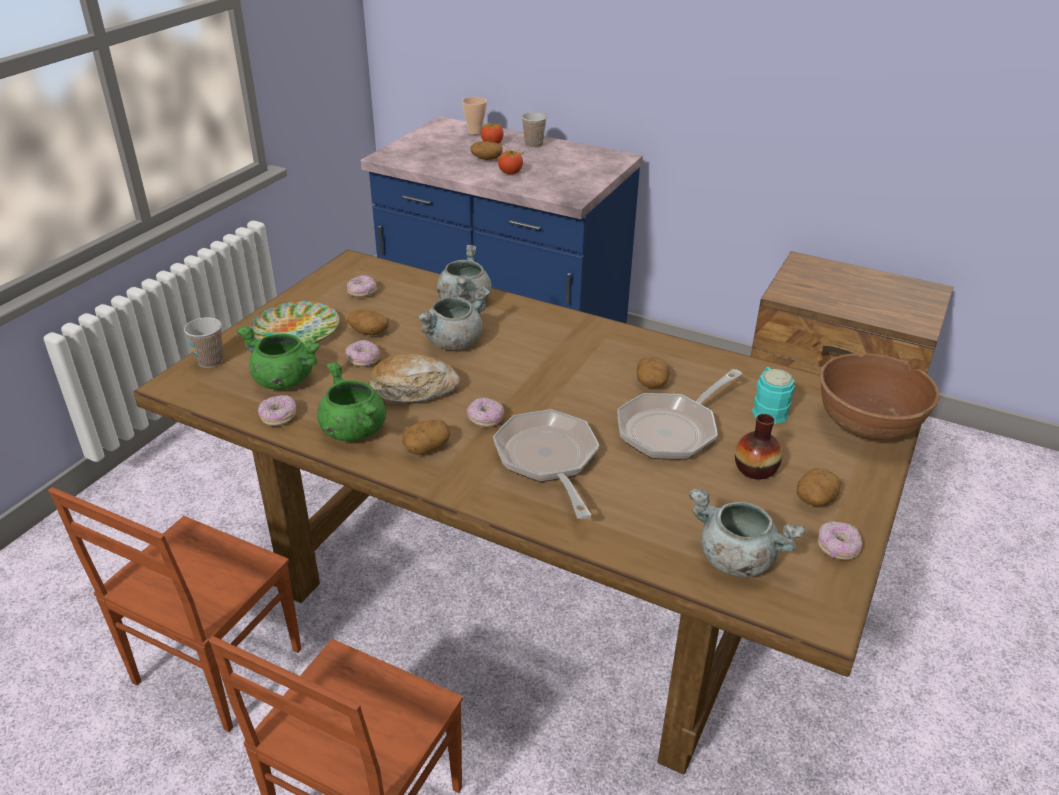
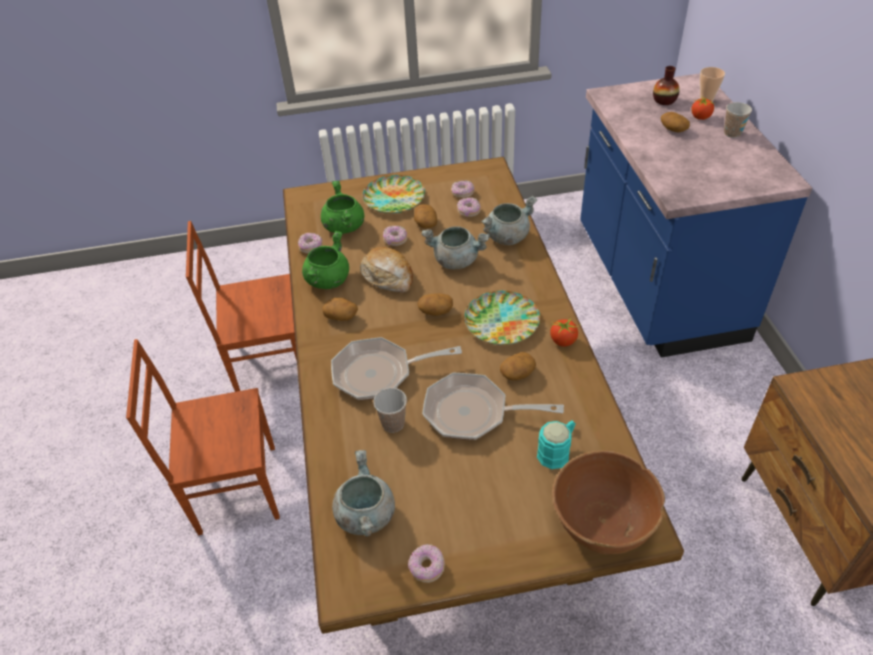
camera: 55 degrees right, 10 degrees up
cup [184,317,223,368] -> cup moved to [373,388,407,433]
donut [467,397,504,427] -> donut moved to [457,198,481,217]
frying pan [493,409,599,519] -> frying pan turned 135 degrees counterclockwise [331,337,462,400]
tomato [498,149,523,175] -> tomato moved to [550,317,581,347]
vase [735,414,782,480] -> vase moved to [653,66,680,105]
potato [797,468,841,506] -> potato moved to [418,293,453,316]
none -> plate [464,291,540,345]

